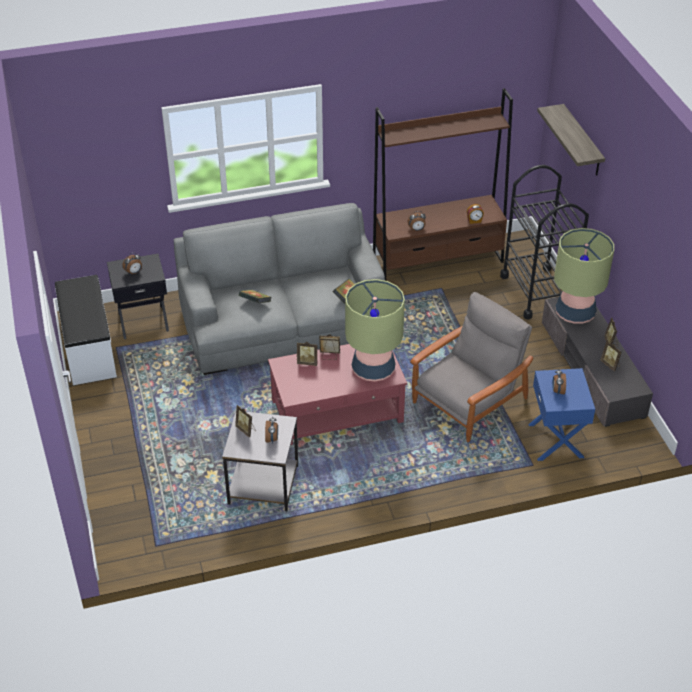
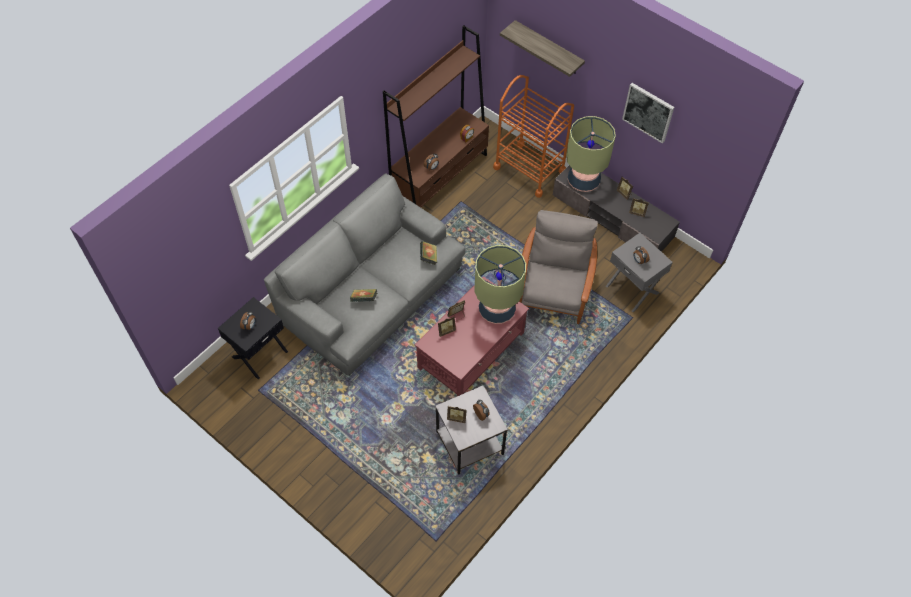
camera: 35 degrees left, 15 degrees up
white bench [55,275,117,385] -> none
black cart [500,165,589,319] -> orange cart [493,75,574,198]
blue side table [528,368,595,461] -> grey side table [606,233,673,312]
none -> picture [622,83,674,144]

